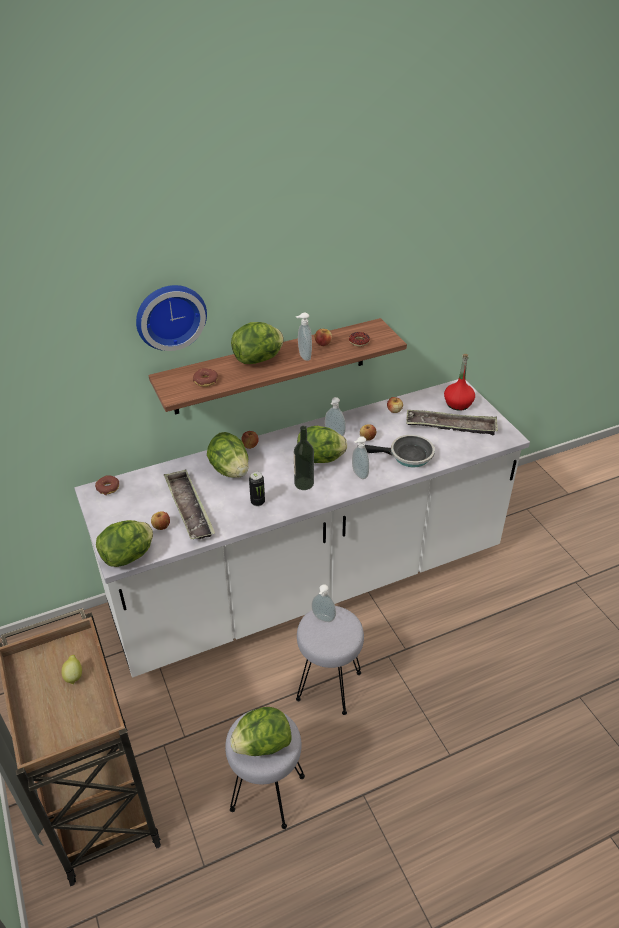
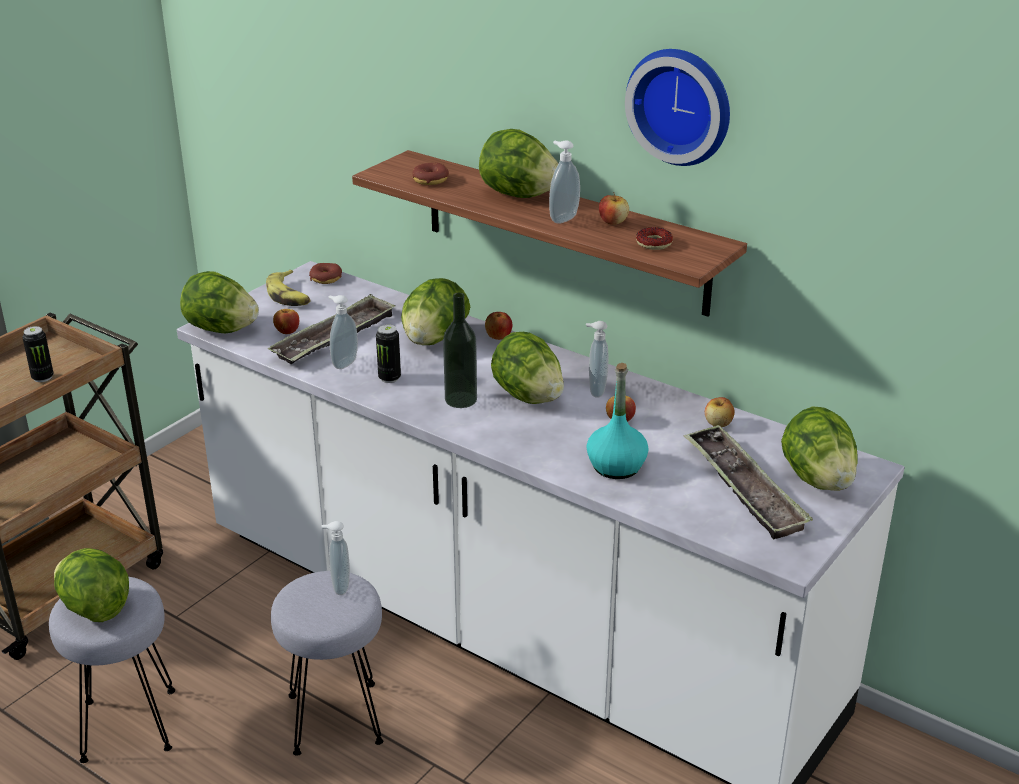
camera: 60 degrees right, 10 degrees down
lemon [61,655,82,684] -> can [22,326,54,382]
wall clock [136,285,207,351] -> wall clock moved to [625,49,730,166]
soap dispenser [352,436,369,479] -> soap dispenser moved to [328,295,358,369]
frying pan [365,435,435,467] -> turquoise bottle [586,363,649,479]
red bottle [444,354,475,411] -> lettuce [781,406,858,491]
none -> banana [266,270,311,306]

